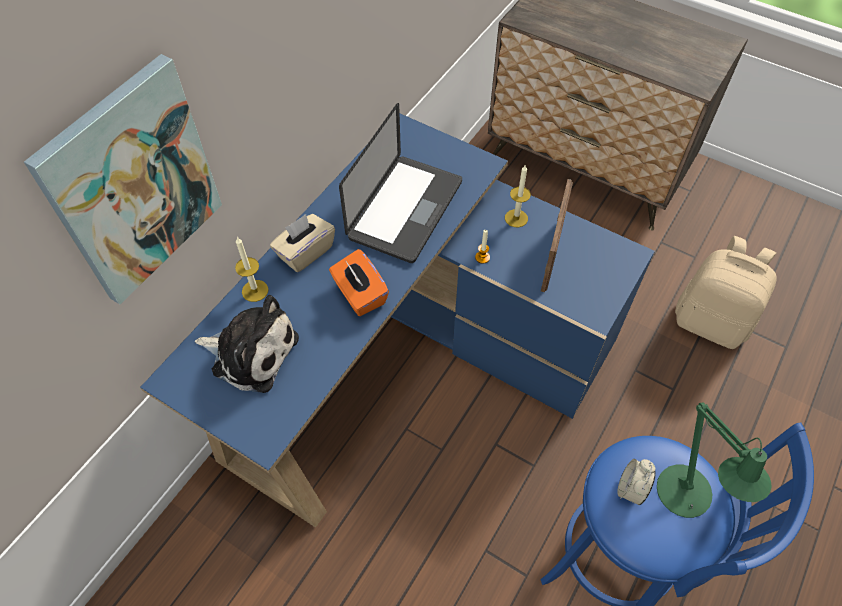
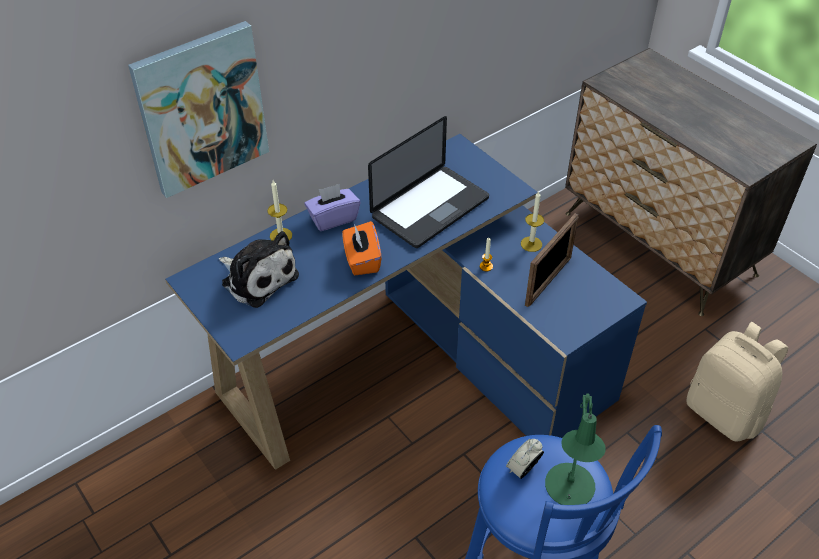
camera: 20 degrees right, 10 degrees down
beige tissue box [270,214,335,272] -> purple tissue box [304,184,361,231]

